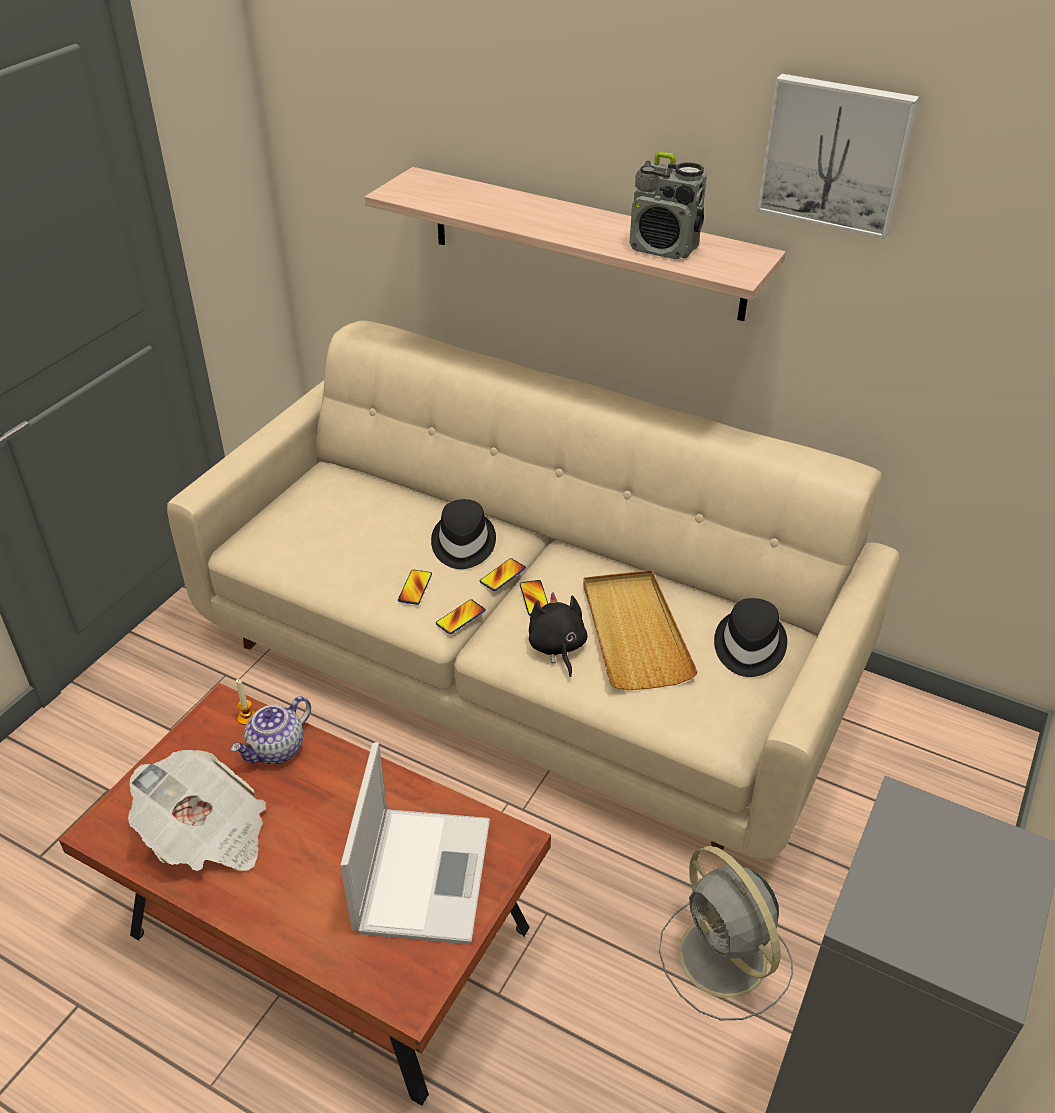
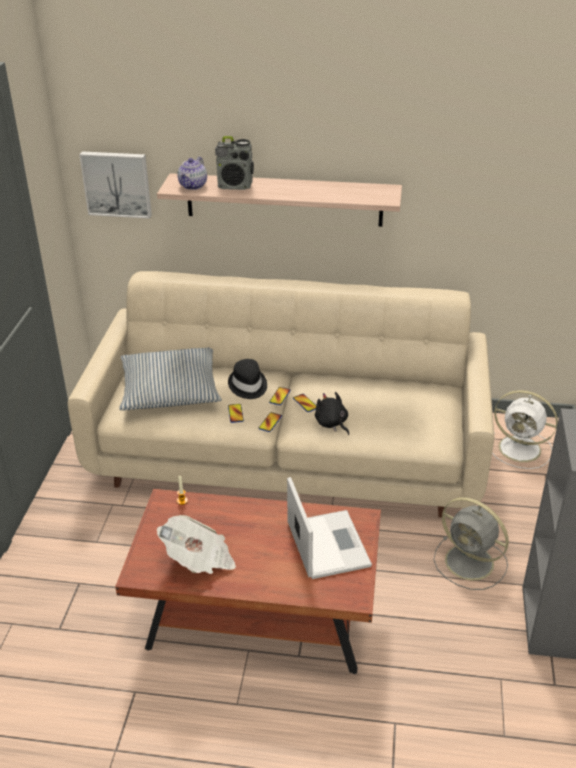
camera: 20 degrees left, 5 degrees down
teapot [231,696,311,764] -> teapot moved to [177,157,207,190]
beige tray [583,570,698,690] -> none
radio [630,152,707,259] -> radio moved to [215,136,254,190]
black hat [714,598,787,677] -> none
picture [757,74,919,239] -> picture moved to [79,151,152,219]
none -> pillow [119,348,222,410]
none -> white fan [492,390,558,469]

